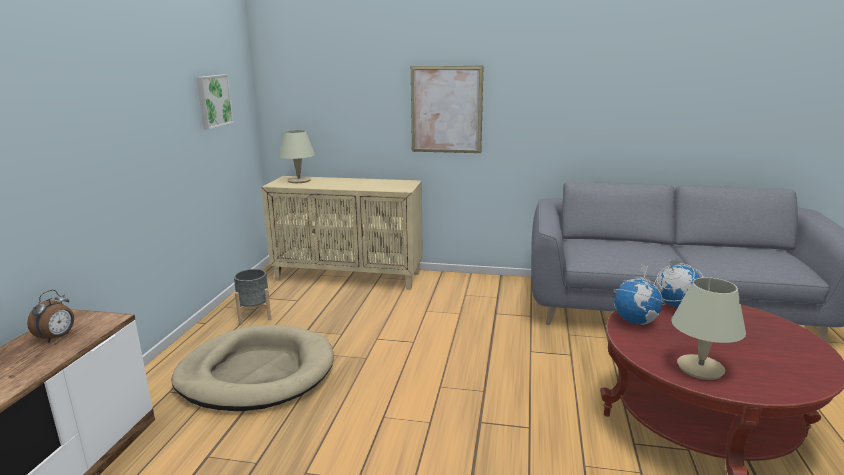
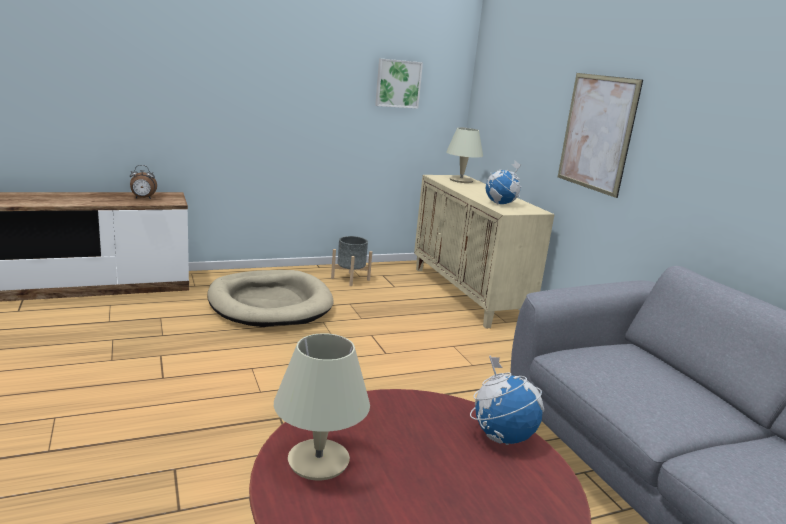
camera: 55 degrees right, 0 degrees up
globe [613,264,666,325] -> globe moved to [486,160,522,204]

